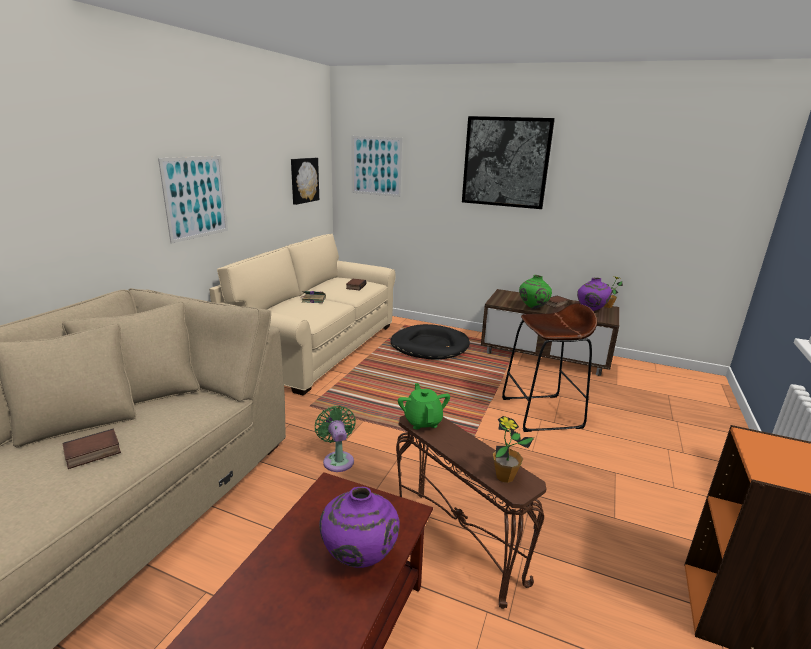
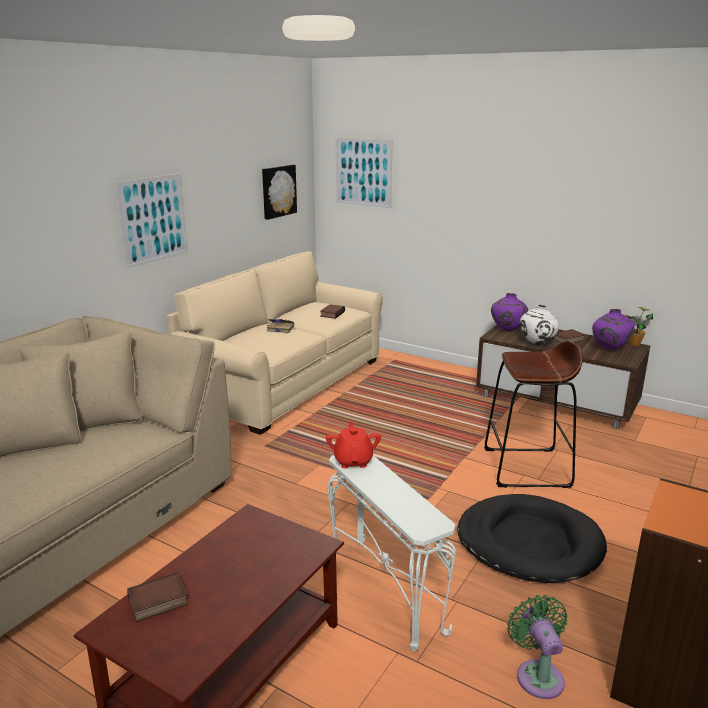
camera: 10 degrees right, 0 degrees up
book [62,429,121,469] -> book moved to [127,573,188,622]
green fan [315,406,356,472] -> green fan moved to [507,595,567,699]
purple vase [319,487,400,568] -> purple vase moved to [491,293,528,331]
black dog bed [390,324,470,360] -> black dog bed moved to [458,494,607,583]
brown side table [396,415,546,609] -> white side table [327,455,456,652]
green teapot [398,383,450,430] -> red teapot [326,422,381,468]
picture [462,116,555,209] -> none
potted plant [493,416,534,483] -> none
green vase [519,275,552,309] -> white vase [520,304,559,345]

